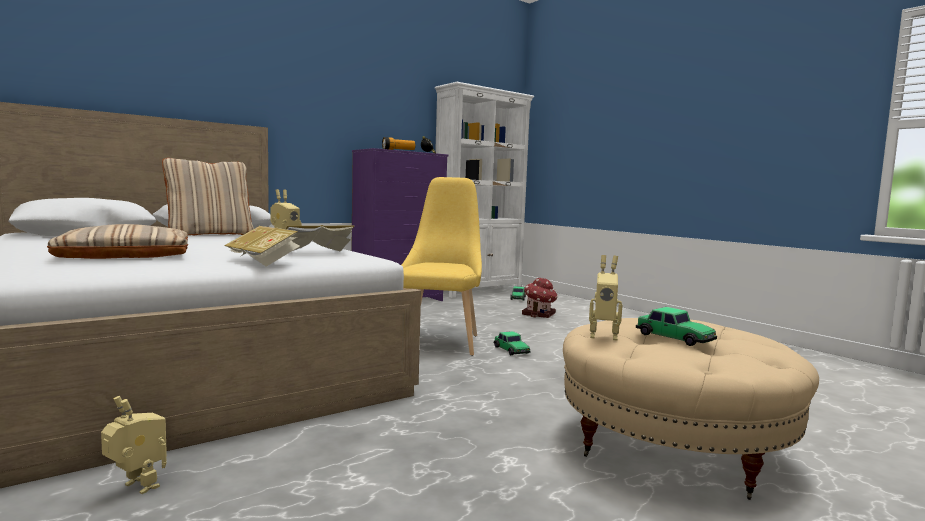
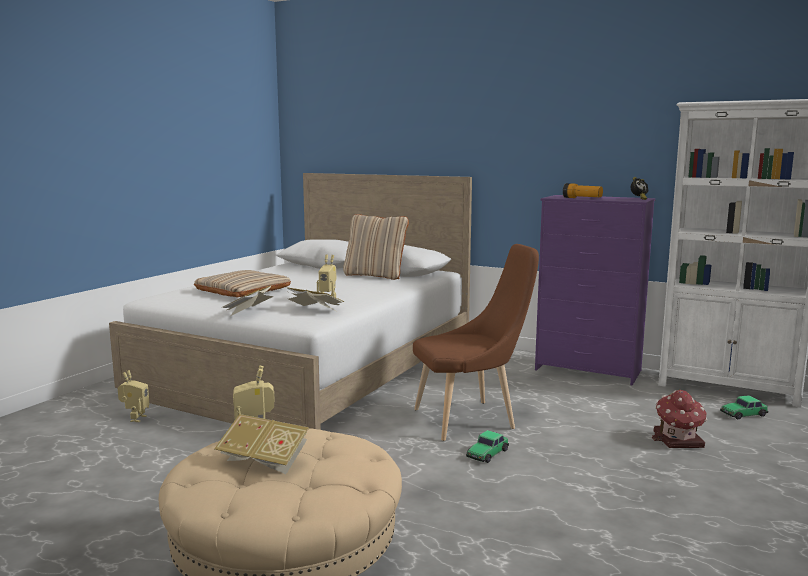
camera: 65 degrees right, 5 degrees up
yellow chair [401,177,482,356] -> brown chair [413,244,539,441]
toy car [636,307,717,346] -> book [214,414,309,474]

